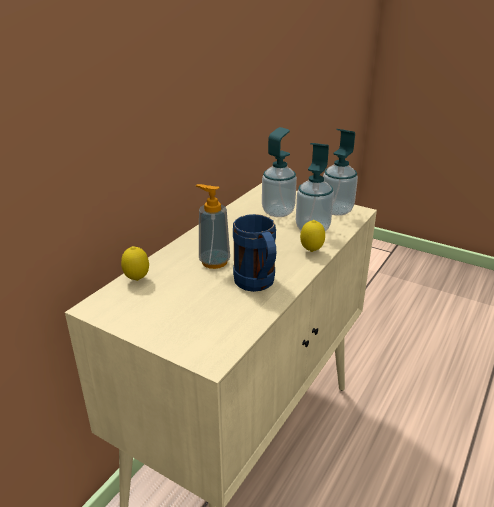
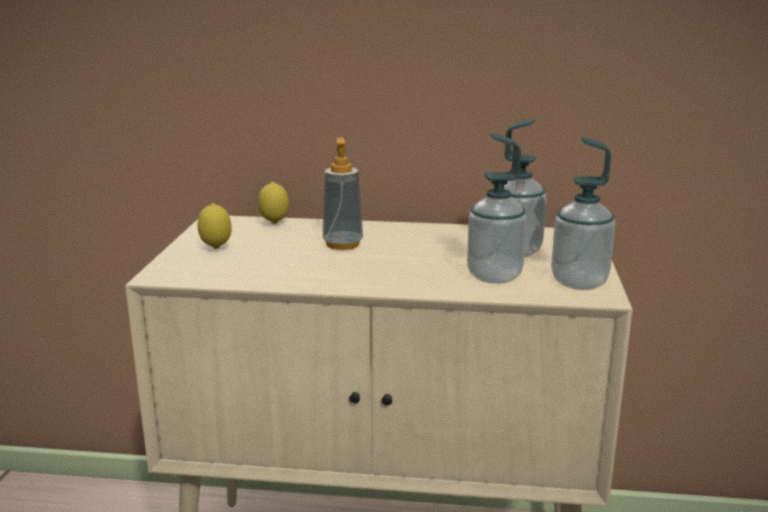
camera: 65 degrees right, 10 degrees down
blue mug [233,214,276,292] -> none
lemon [300,220,325,252] -> lemon moved to [198,203,232,249]

